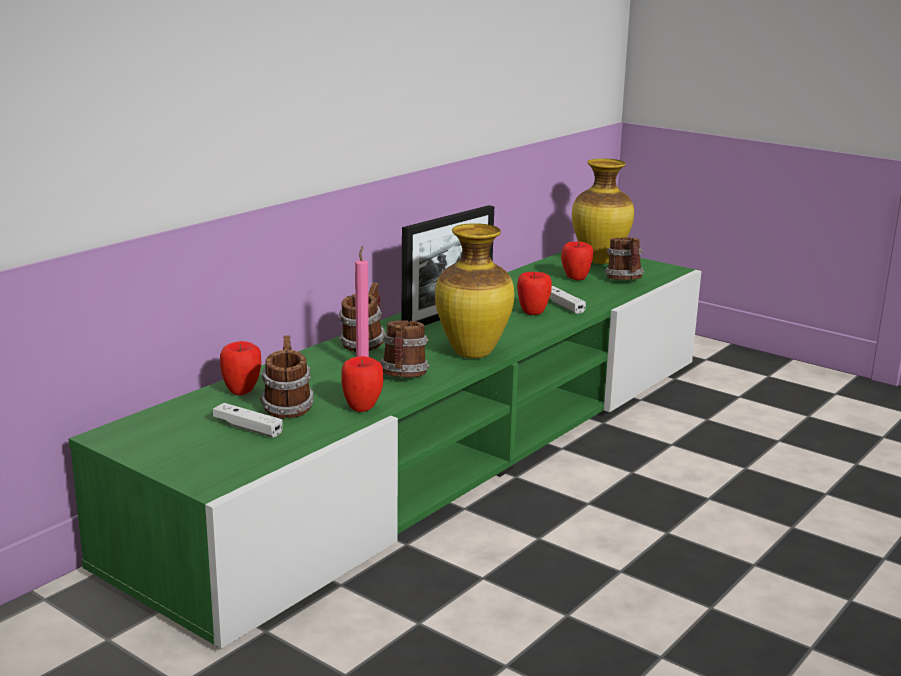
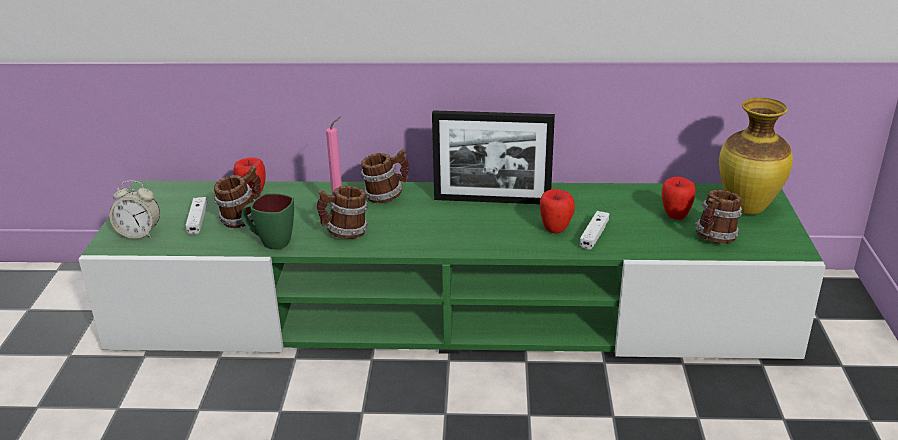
camera: 55 degrees right, 10 degrees up
apple [341,356,383,412] -> green mug [241,193,294,249]
vase [435,223,514,358] -> none
none -> alarm clock [109,180,160,239]

